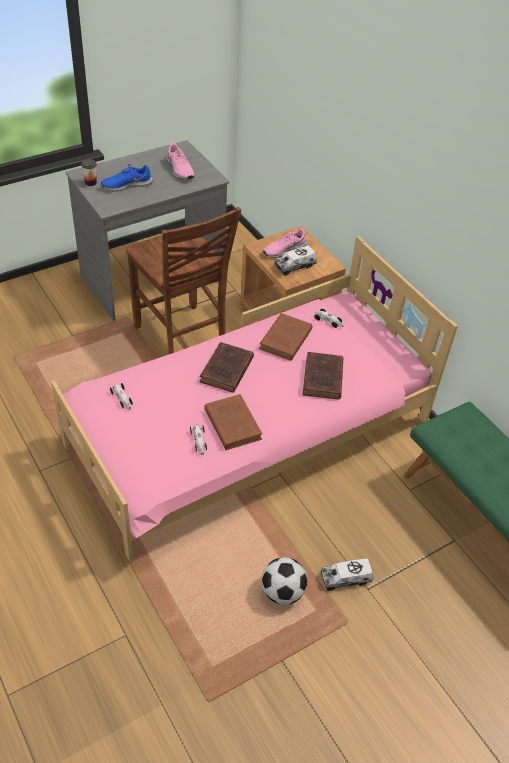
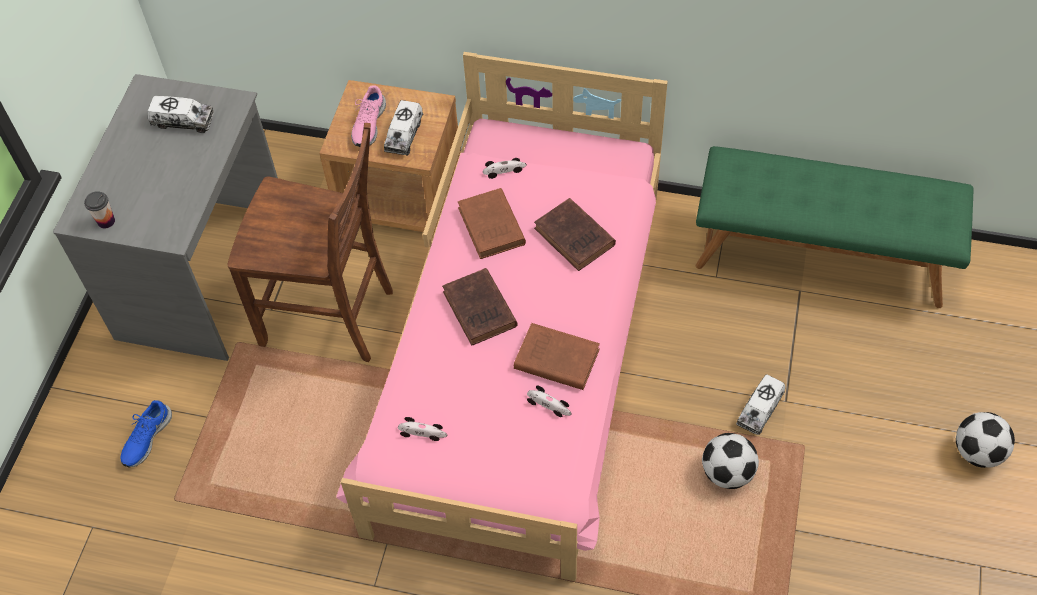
camera: 40 degrees left, 10 degrees up
blue shoe [101,164,152,191] -> blue shoe moved to [121,400,172,468]
pink shoe [167,143,195,180] -> toy truck [148,96,214,133]
none -> football [956,412,1015,468]

